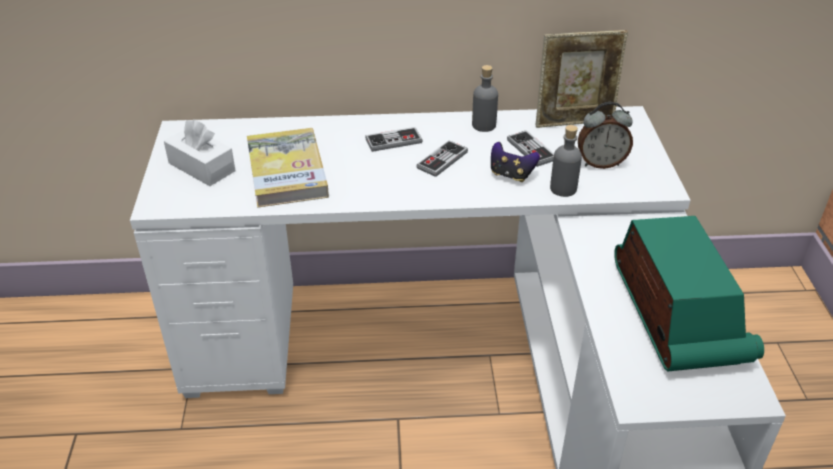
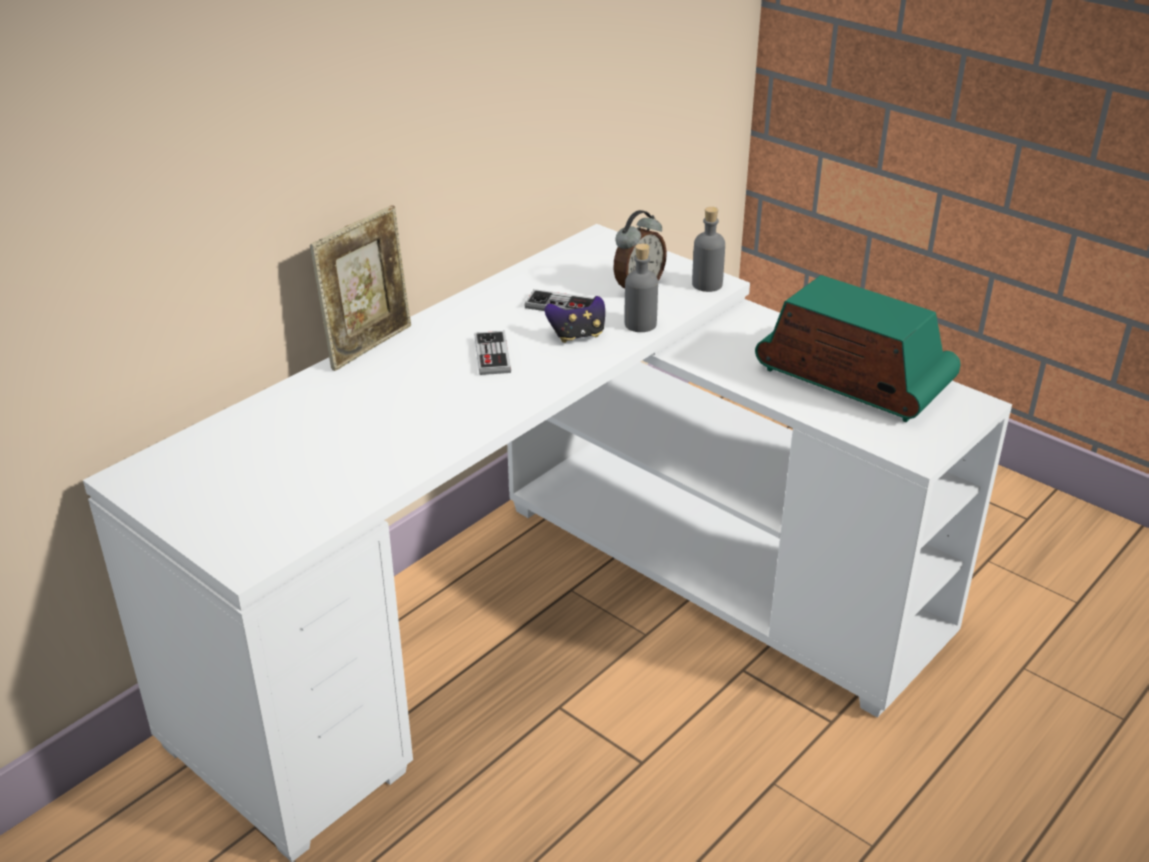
camera: 45 degrees left, 5 degrees down
white tissue box [164,120,236,186] -> none
book [247,128,329,208] -> none
game controller [365,127,423,152] -> none
grey bottle [472,65,498,132] -> grey bottle moved to [692,207,725,292]
picture frame [536,30,628,128] -> picture frame moved to [310,205,411,371]

